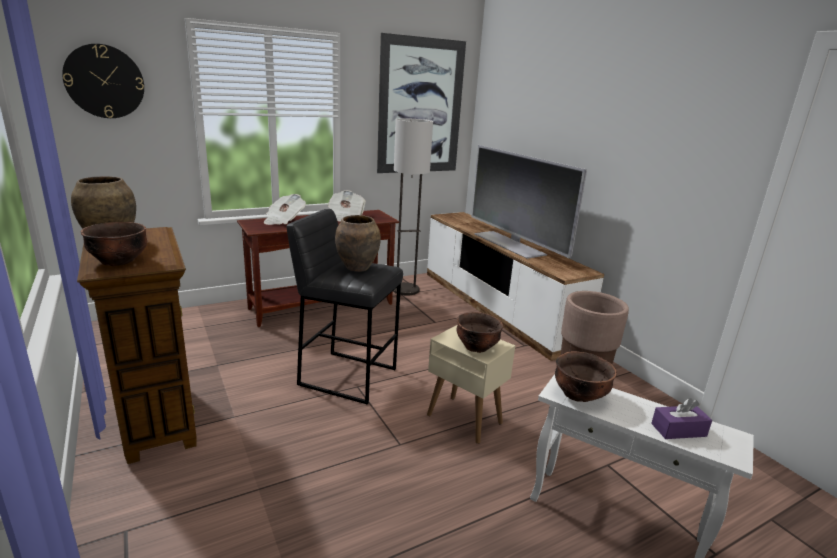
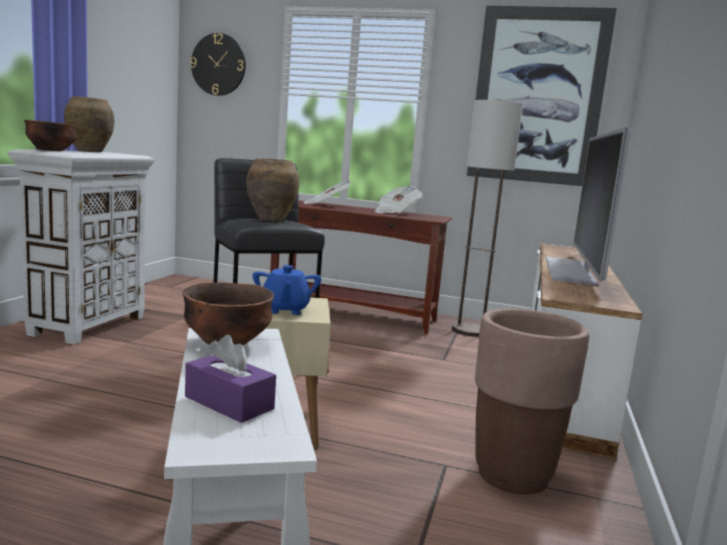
camera: 45 degrees right, 10 degrees down
brown cabinet [77,227,197,464] -> white cabinet [6,149,156,344]
brown bowl [456,312,503,353] -> blue teapot [253,265,321,315]

